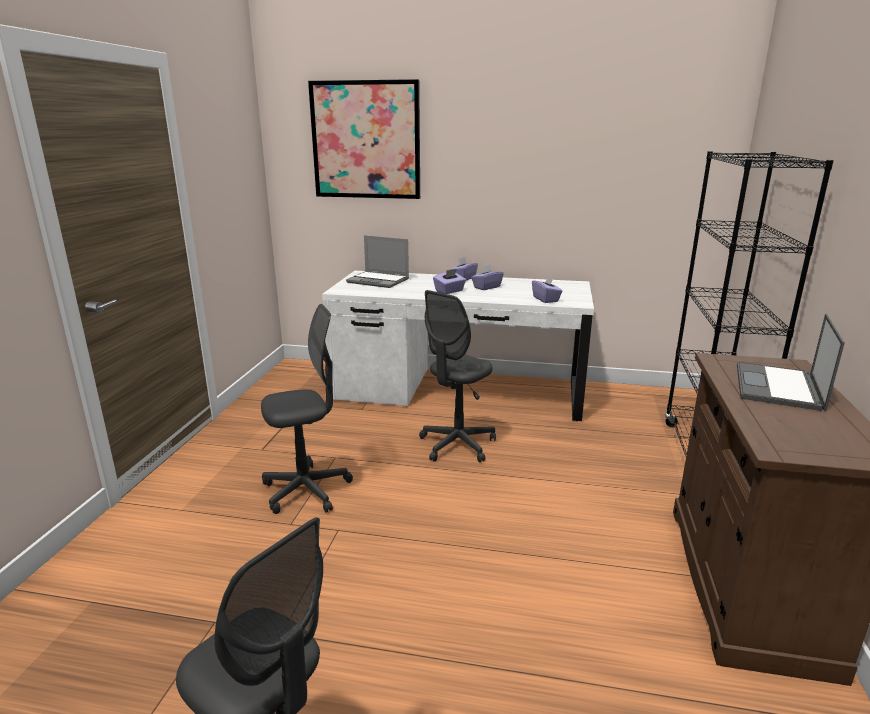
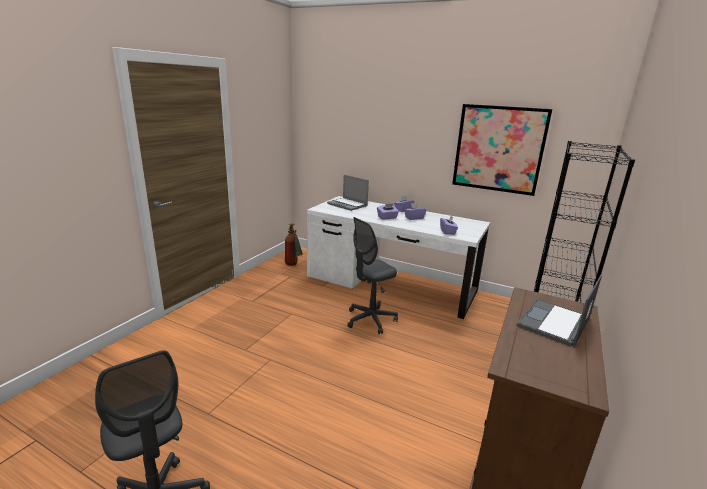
camera: 15 degrees right, 0 degrees up
grey office chair [261,304,353,514] -> none
picture [308,79,420,199] -> picture moved to [452,104,553,196]
none -> fire extinguisher [285,223,303,266]

